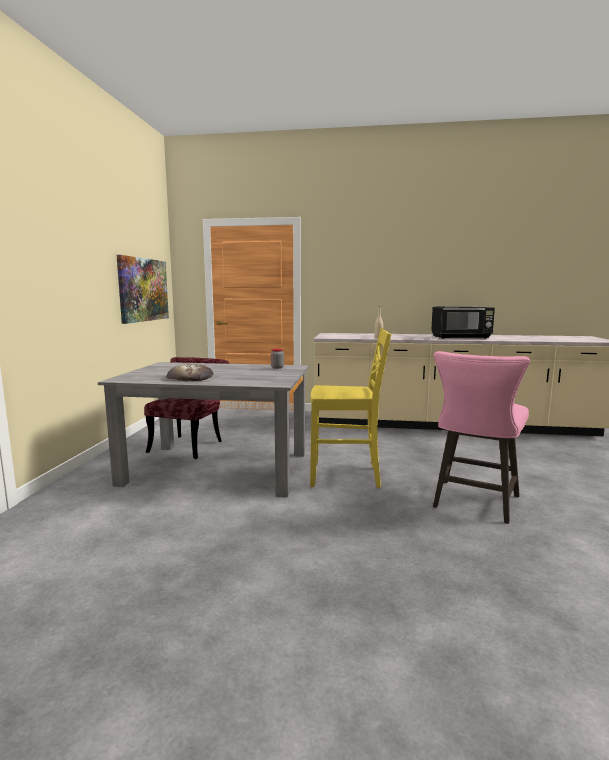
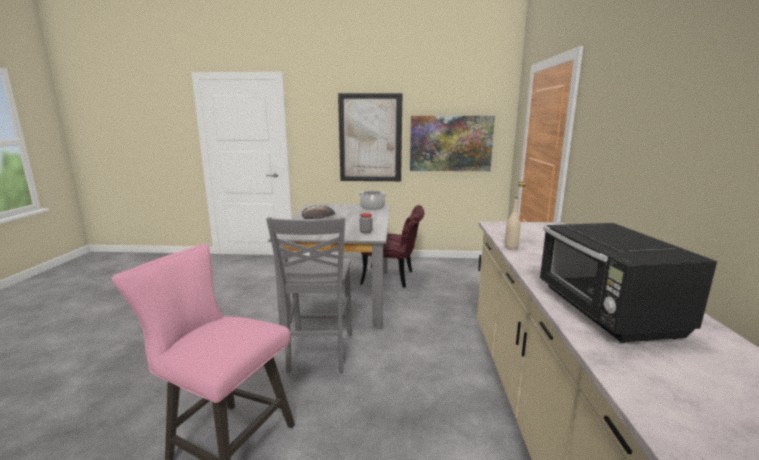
camera: 85 degrees right, 5 degrees up
yellow chair [310,328,391,488] -> grey chair [266,217,352,374]
none -> picture [338,93,402,181]
none -> cooking pot [358,190,387,210]

